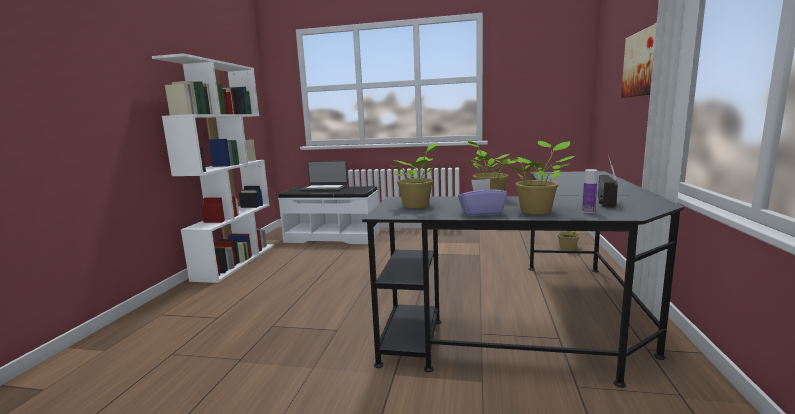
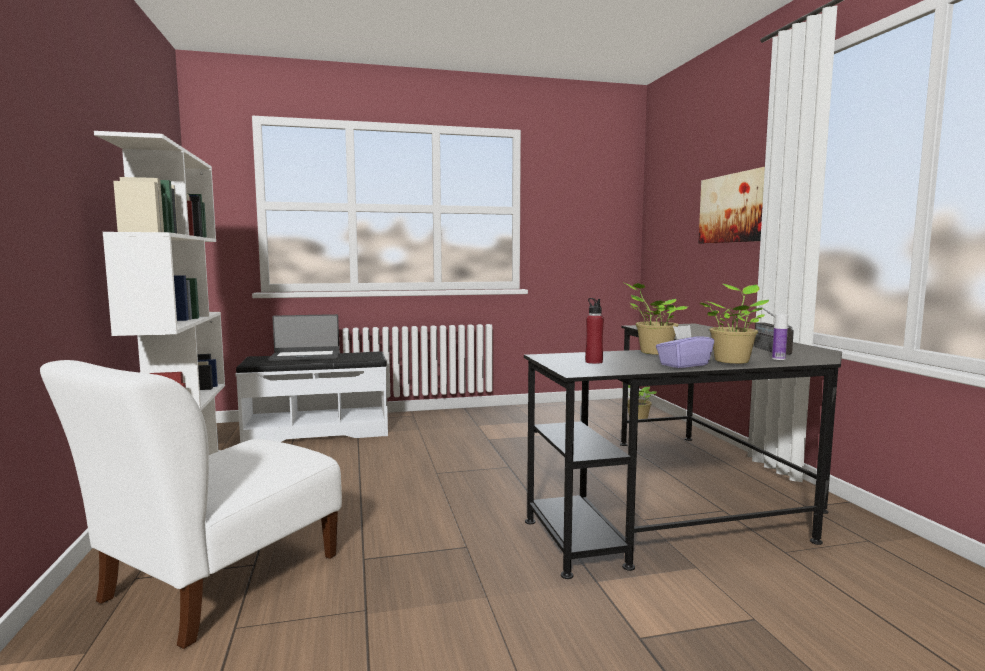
camera: 25 degrees left, 5 degrees down
potted plant [393,143,438,209] -> red bottle [585,298,604,364]
none -> white chair [40,360,342,649]

